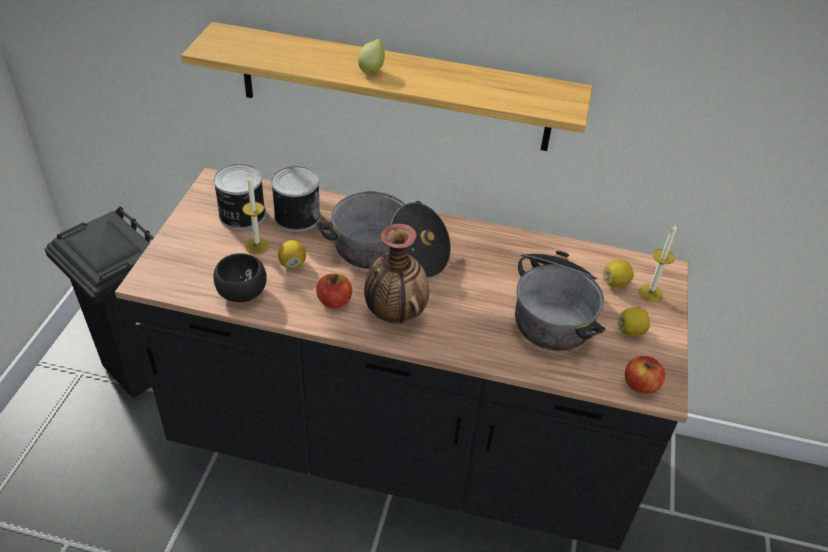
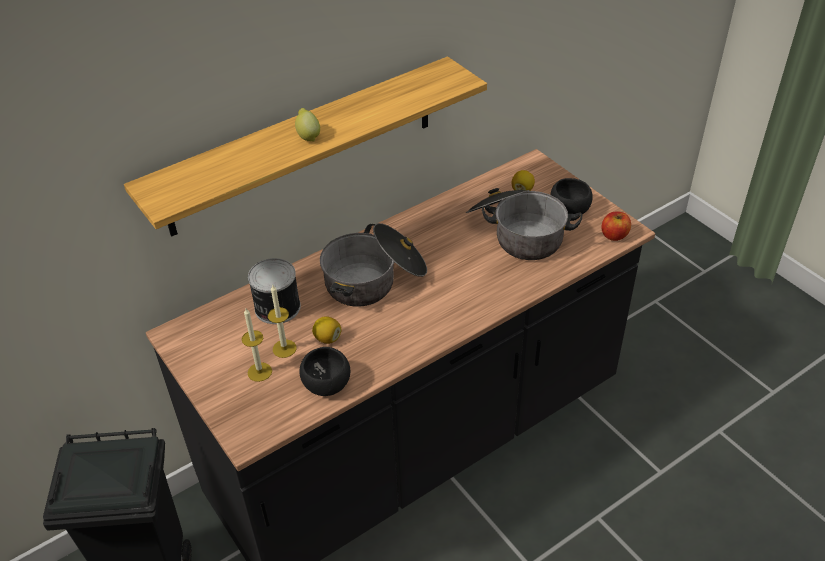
camera: 45 degrees left, 0 degrees up
can [213,163,266,230] -> none
apple [316,274,352,309] -> none
vase [364,224,429,324] -> none
lemon [618,307,650,336] -> black bowl [550,178,593,214]
candle [639,223,677,302] -> candle moved to [242,308,272,382]

